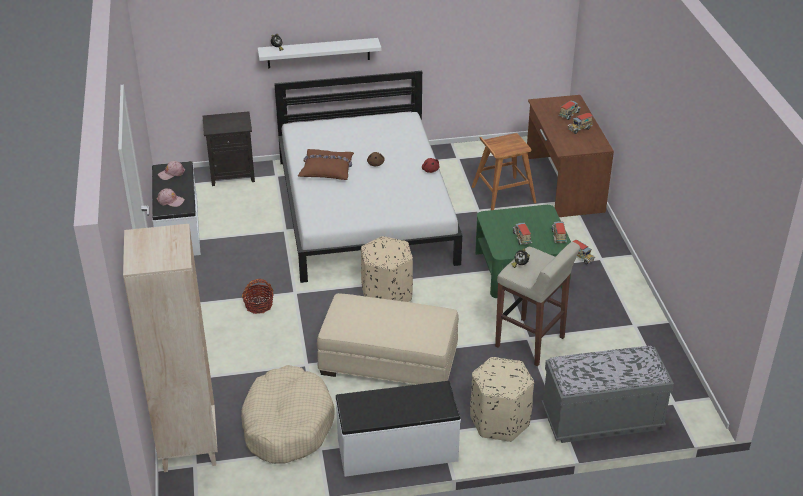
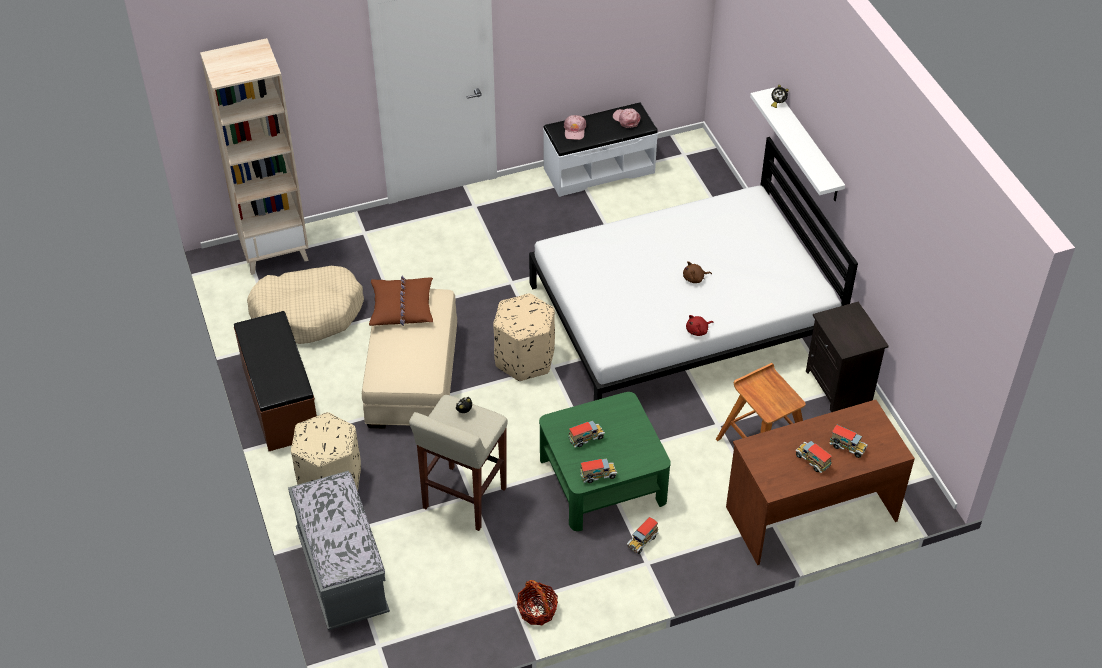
camera: 80 degrees right, 10 degrees up
black nightstand [203,111,255,186] -> black nightstand moved to [806,302,889,412]
basket [242,279,273,314] -> basket moved to [517,580,558,625]
brown pillow [298,149,354,180] -> brown pillow moved to [369,276,433,326]
white bench [335,381,461,477] -> brown bench [234,311,317,451]

